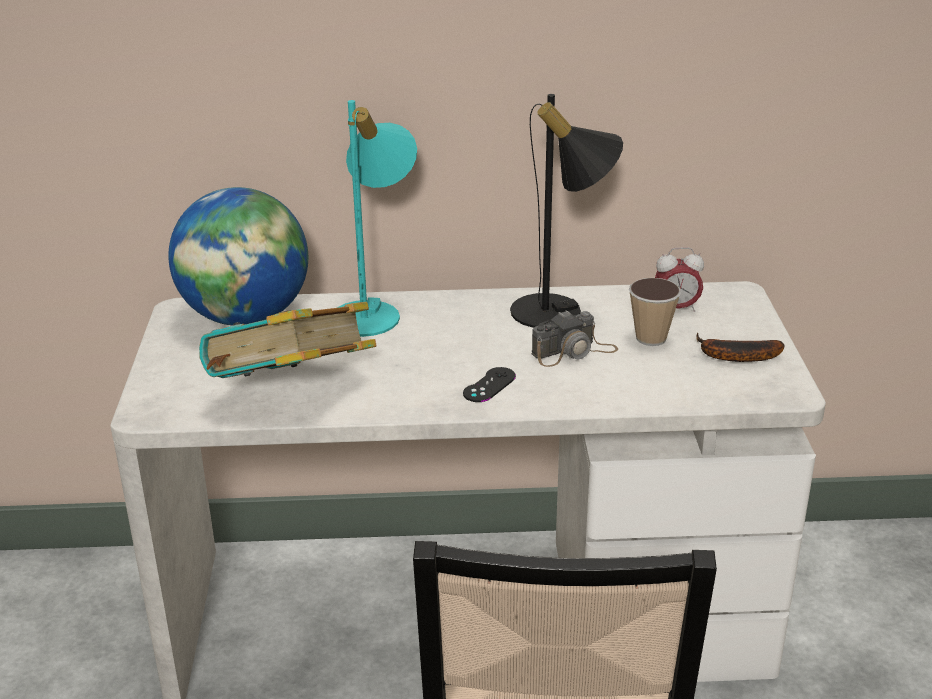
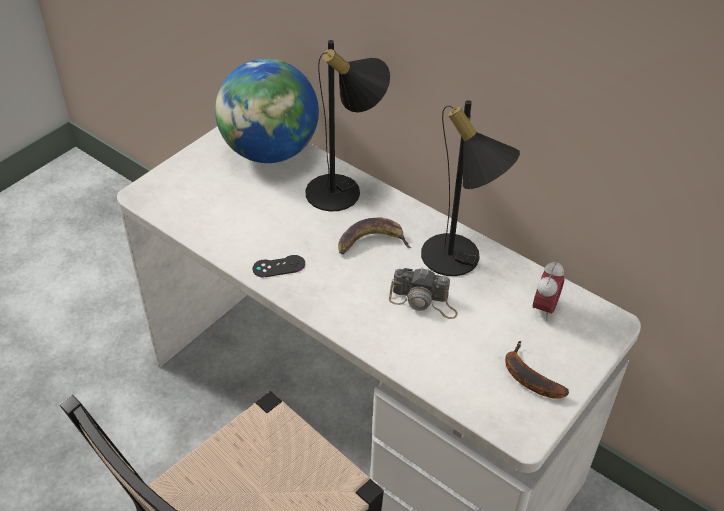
camera: 40 degrees right, 15 degrees up
book [199,302,377,378] -> none
turquoise table lamp [337,100,417,337] -> black table lamp [305,40,390,212]
black game controller [463,367,516,402] -> black game controller moved to [253,255,305,277]
cup [629,278,681,346] -> none
alarm clock [655,247,704,312] -> alarm clock turned 105 degrees counterclockwise [533,261,565,321]
none -> banana [338,217,411,255]

